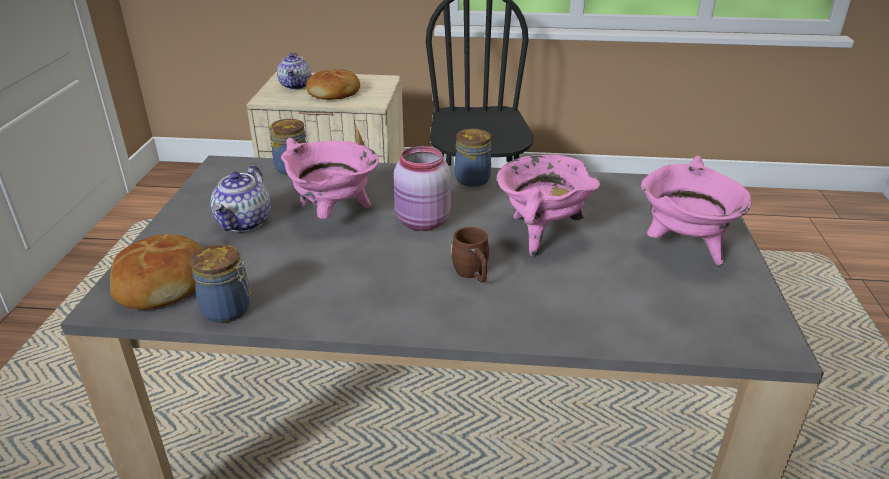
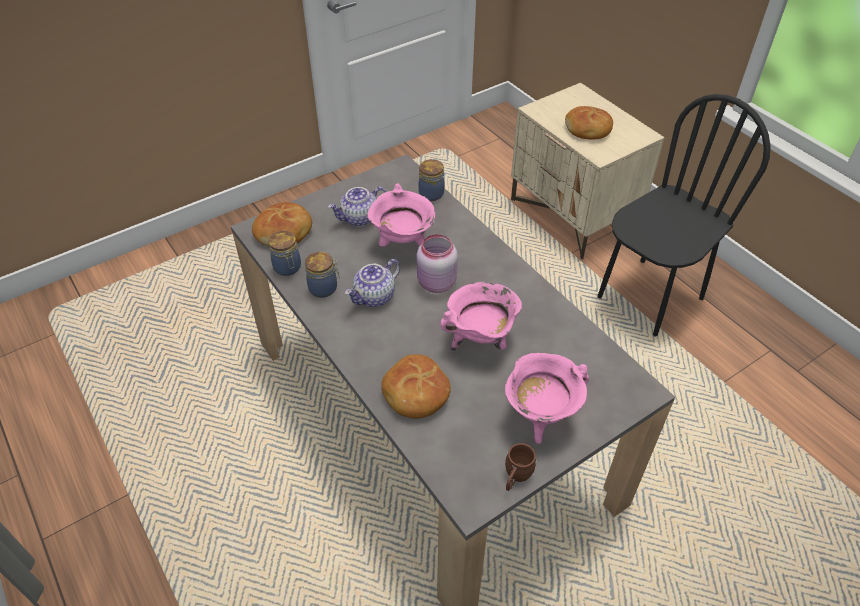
camera: 50 degrees right, 15 degrees up
teapot [277,53,312,90] -> teapot moved to [345,259,400,307]
brown mug [451,227,489,282] -> brown mug moved to [505,443,536,491]
jar [455,129,491,187] -> jar moved to [305,252,340,298]
none -> bread [381,354,451,419]

